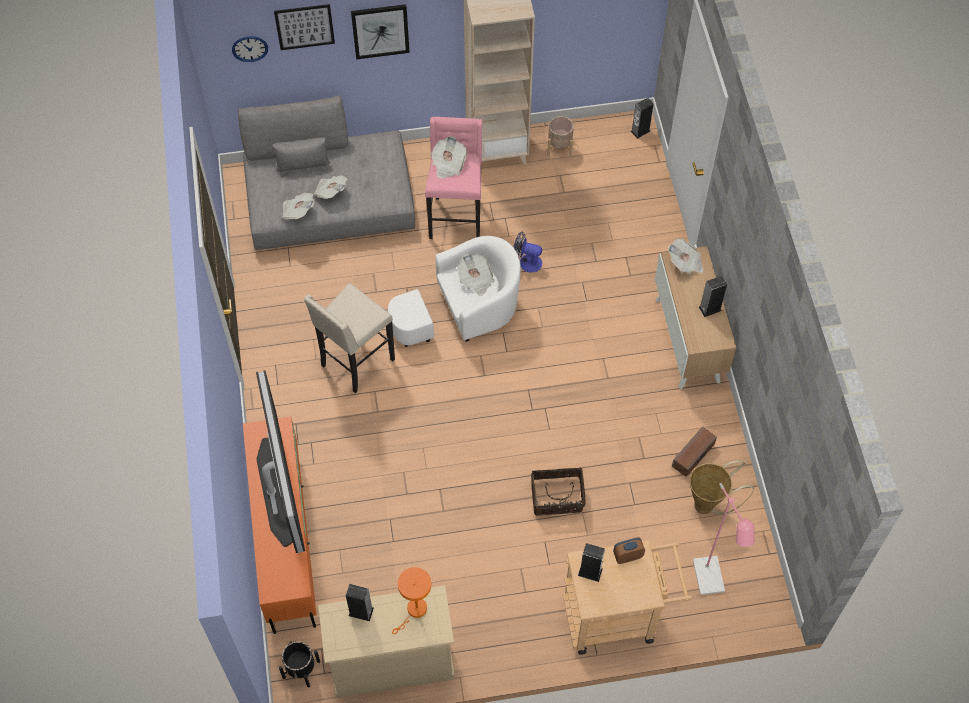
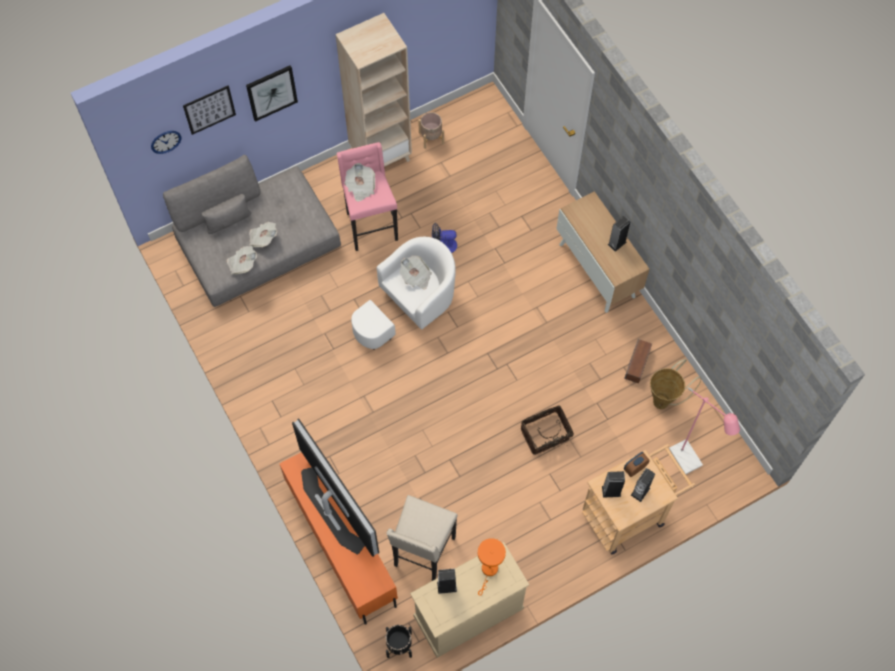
camera: 20 degrees left, 5 degrees up
beige stool [304,283,395,393] -> beige stool moved to [387,495,458,581]
speaker [630,98,653,139] -> speaker moved to [631,468,655,502]
newspaper [668,239,703,274] -> none

